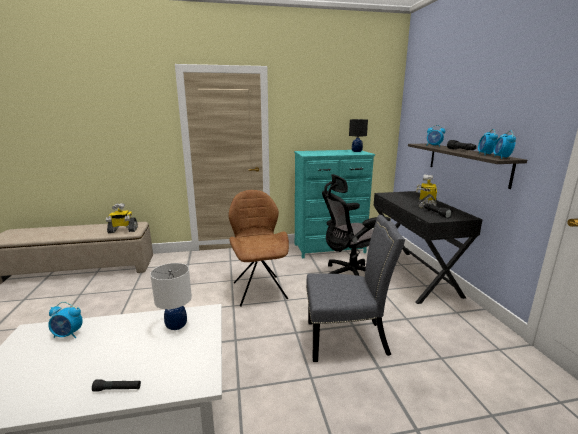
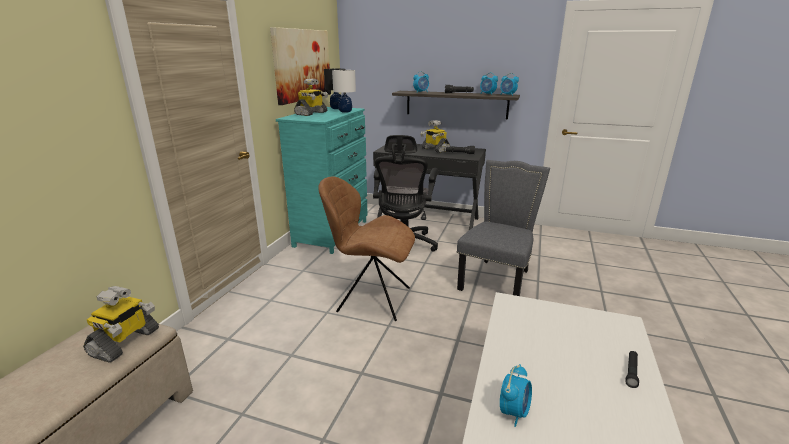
camera: 60 degrees left, 5 degrees up
white table lamp [150,263,192,330] -> white table lamp moved to [332,70,356,113]
none -> picture [270,27,331,105]
none -> toy robot [294,79,328,116]

